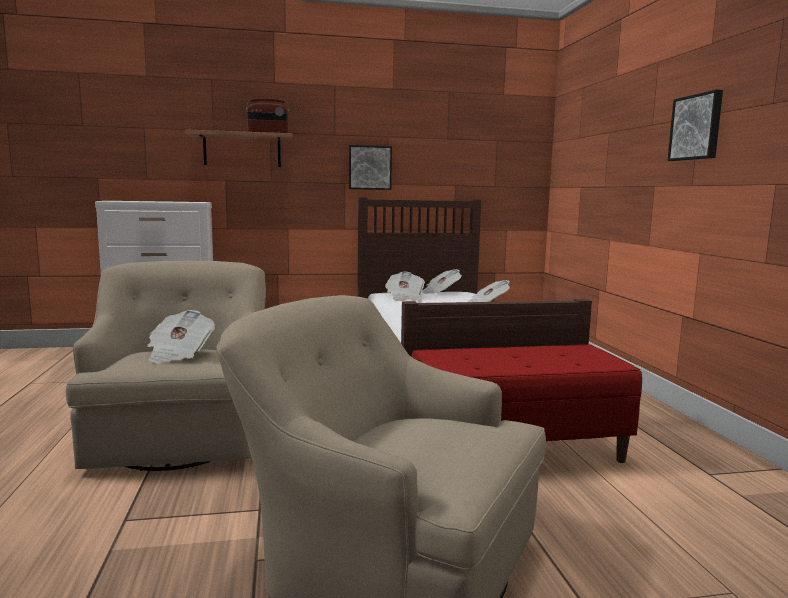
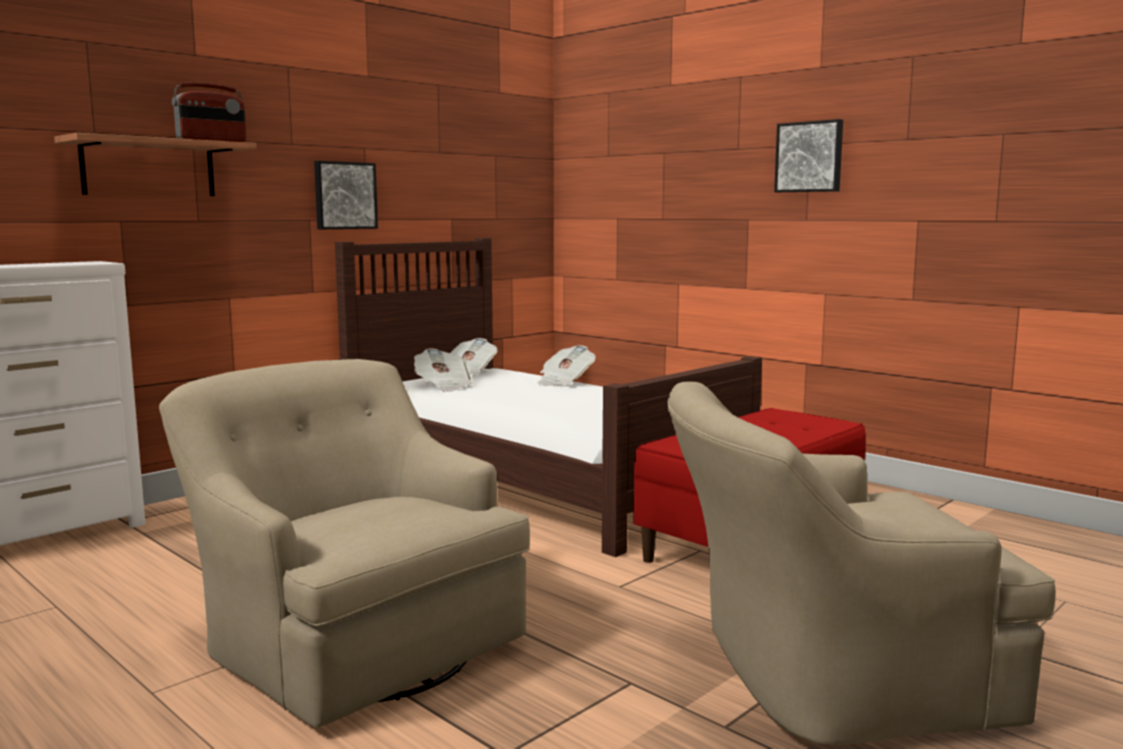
camera: 35 degrees left, 0 degrees up
newspaper [147,310,215,363] -> none

